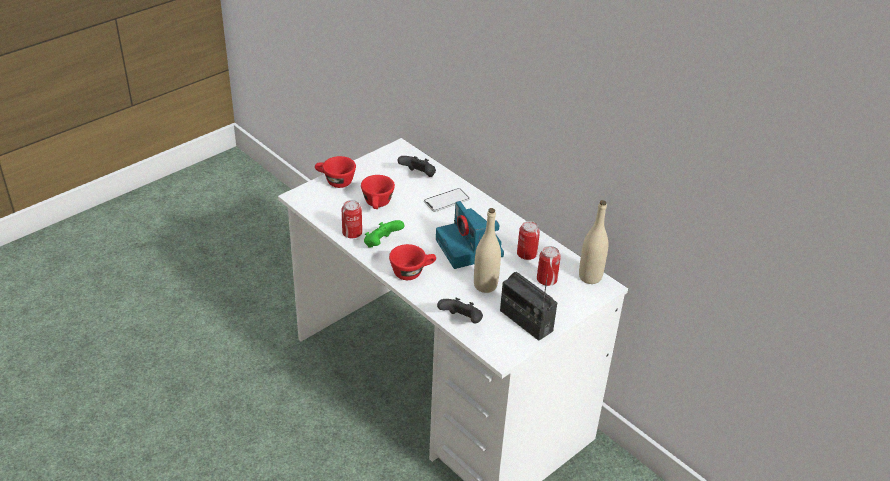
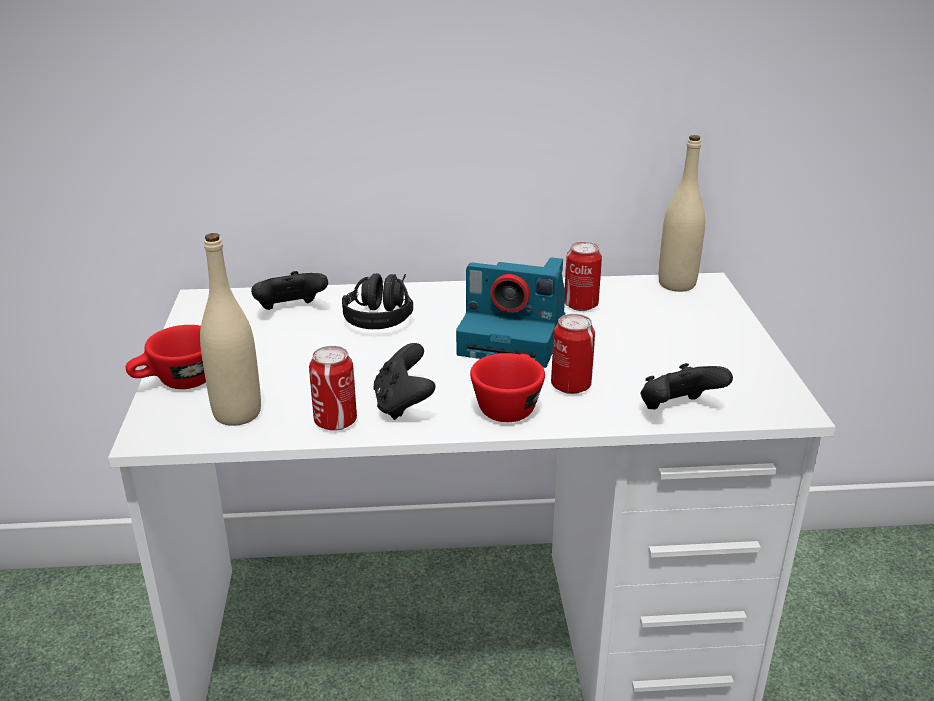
camera: 50 degrees left, 10 degrees down
red cup [361,175,395,209] -> none
green game controller [364,220,405,248] -> black game controller [373,343,436,420]
phone [424,188,470,212] -> black headphones [342,273,413,329]
beige bottle [474,208,501,293] -> beige bottle moved to [200,233,261,426]
radio [500,272,557,341] -> none
can [537,246,561,286] -> can moved to [551,314,595,394]

